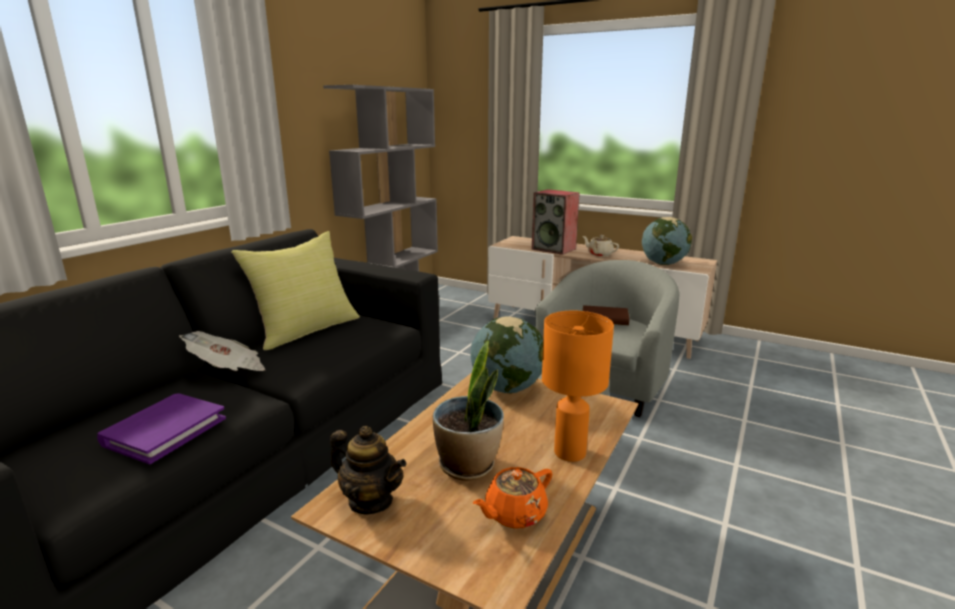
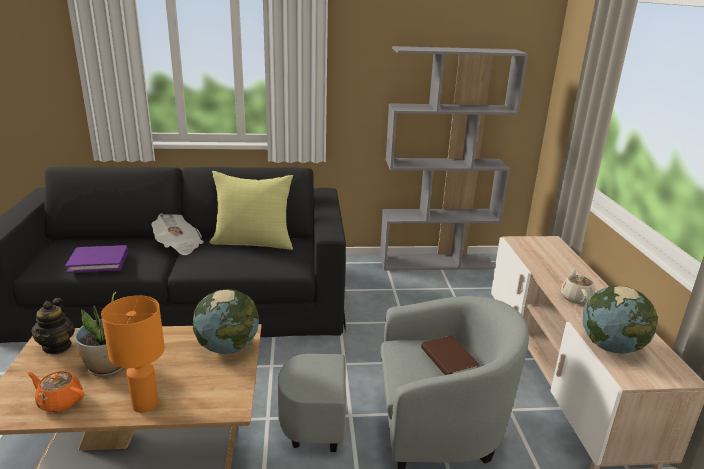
camera: 55 degrees right, 5 degrees up
speaker [532,189,580,255] -> none

